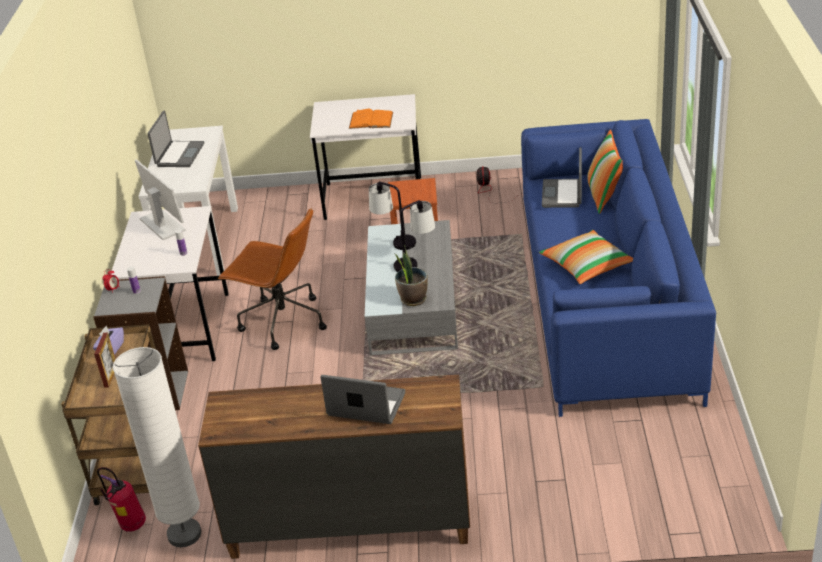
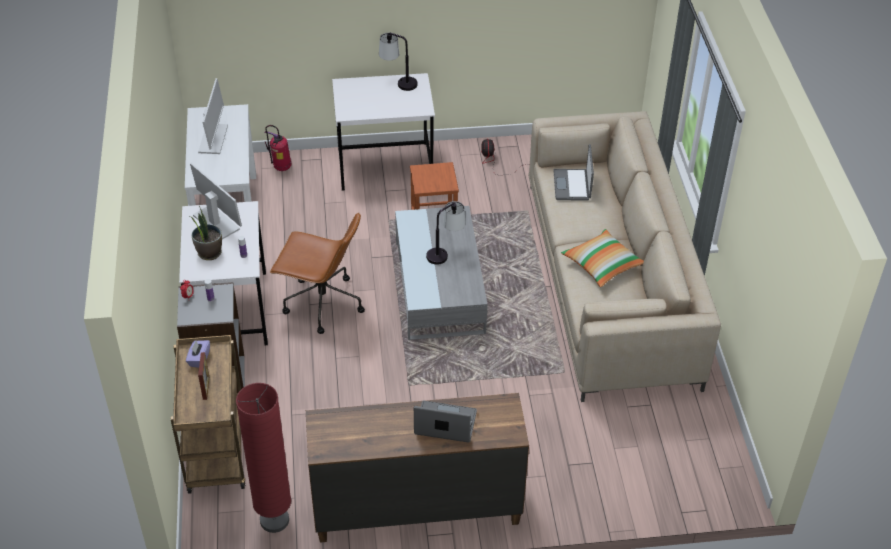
camera: 10 degrees left, 10 degrees up
fire extinguisher [97,467,146,532] -> fire extinguisher moved to [264,125,292,171]
white floor lamp [113,347,201,547] -> red floor lamp [236,383,291,533]
laptop [148,111,204,167] -> monitor [198,78,228,154]
orange book [349,109,393,129] -> none
table lamp [369,181,416,250] -> table lamp moved to [379,32,417,91]
potted plant [395,245,428,306] -> potted plant moved to [190,206,222,260]
blue sofa [521,119,716,417] -> beige sofa [528,111,721,402]
pillow [587,130,623,214] -> none

